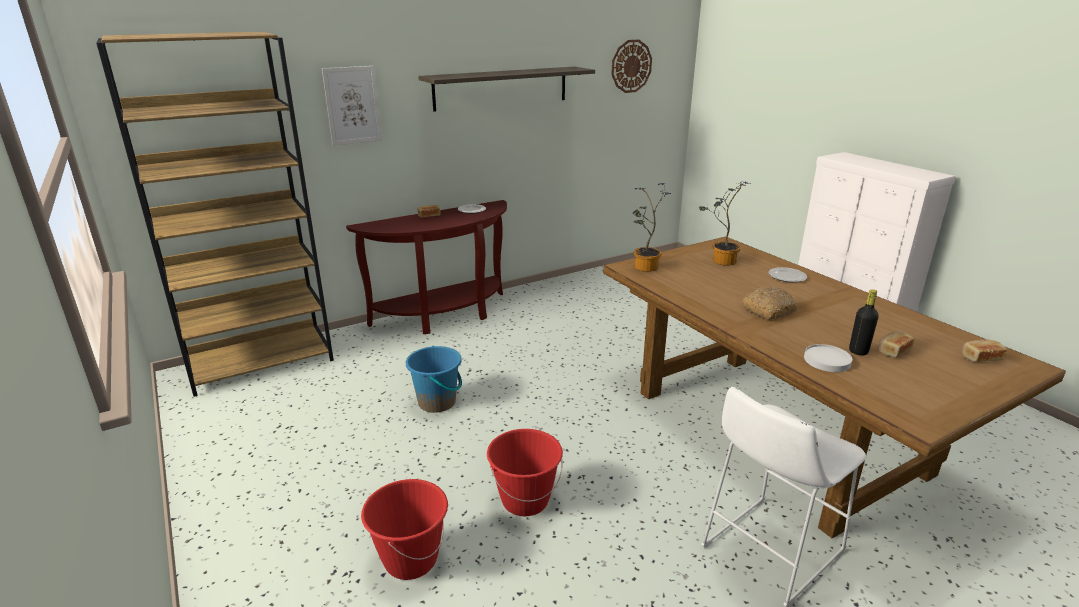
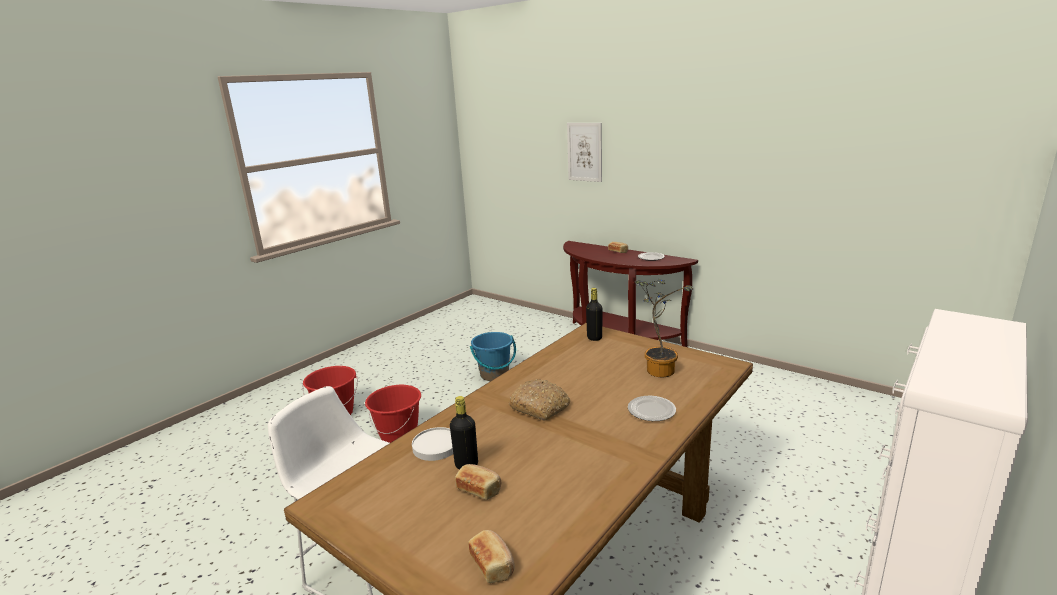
camera: 70 degrees right, 5 degrees down
brown bookcase [96,32,334,397] -> none
shelf [418,67,595,112] -> none
wall clock [611,40,652,93] -> none
potted plant [633,183,672,272] -> black bottle [586,288,603,341]

